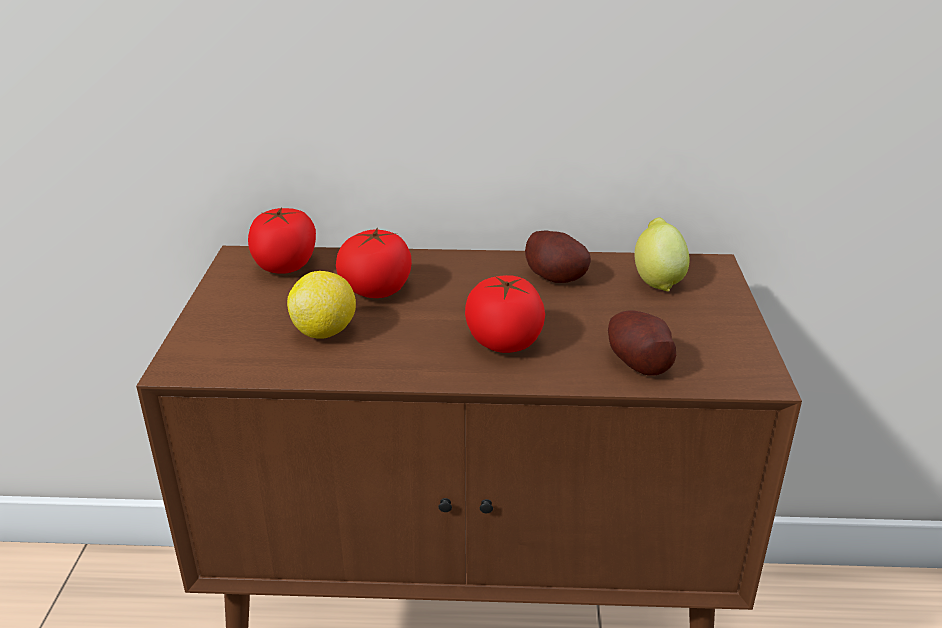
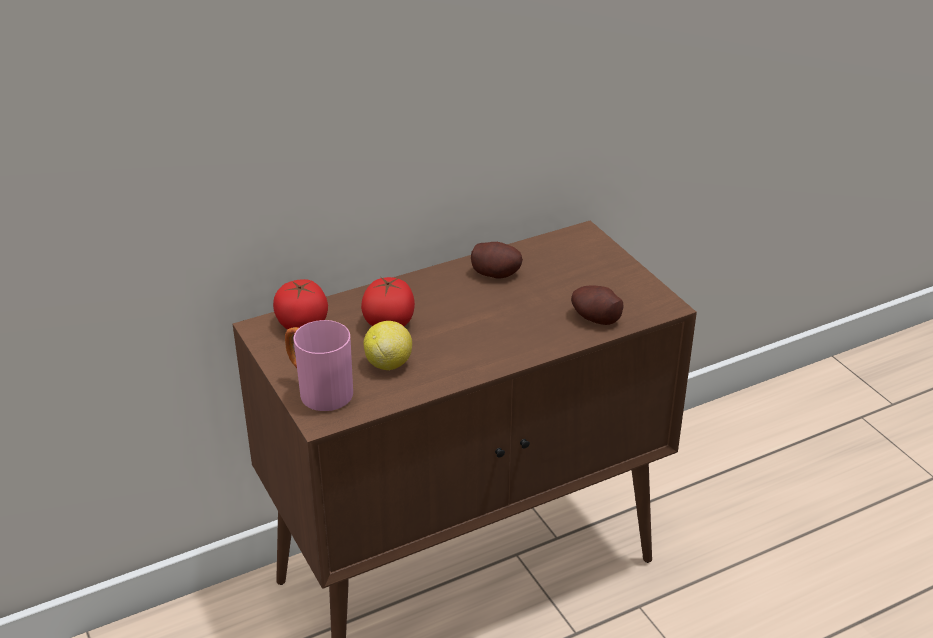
camera: 30 degrees left, 5 degrees up
tomato [465,275,545,353] -> none
lemon [634,217,690,291] -> none
none -> pink mug [285,320,353,411]

